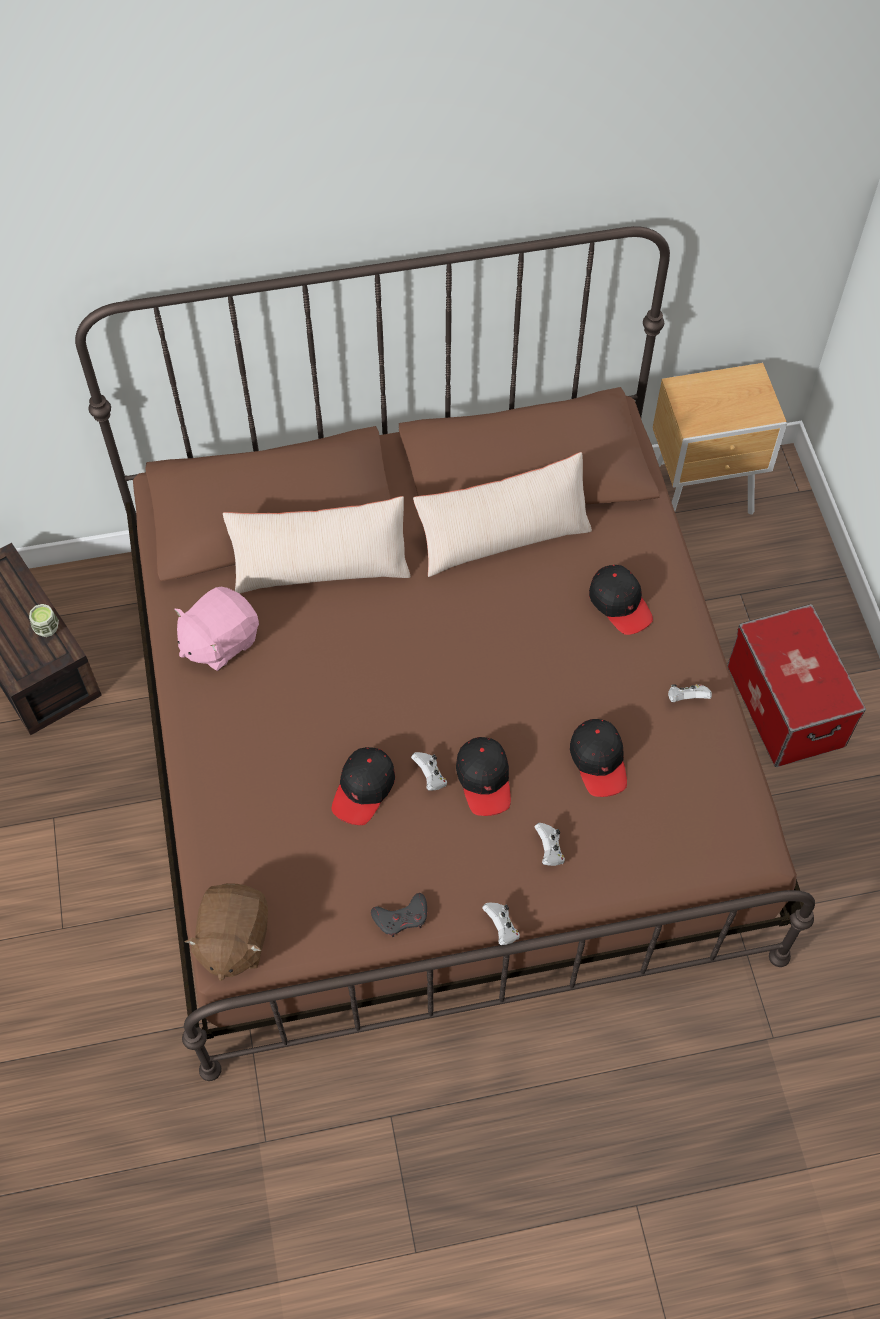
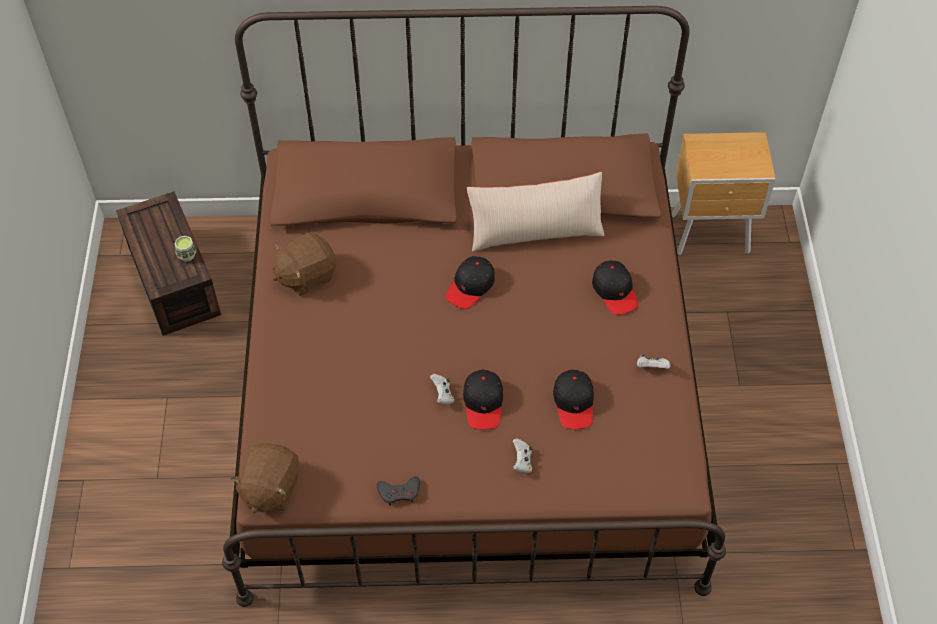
camera: 10 degrees right, 5 degrees down
pink plush toy [174,587,259,671] -> brown plush toy [273,233,336,296]
beige pillow [223,496,411,594] -> none
black cap [332,747,395,825] -> black cap moved to [445,256,495,309]
white game controller [482,902,520,945] -> none
storage box [727,604,866,767] -> none

